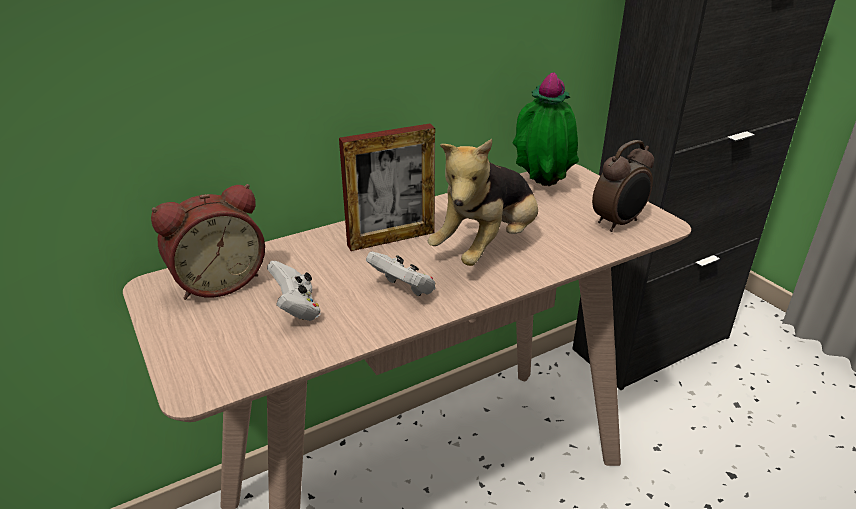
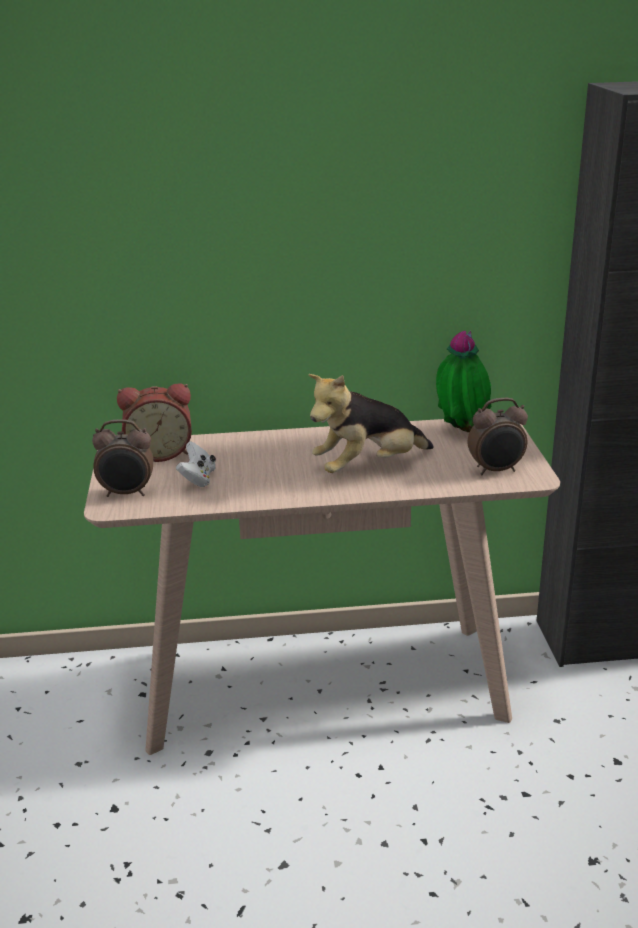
camera: 25 degrees right, 5 degrees down
picture frame [339,123,435,251] -> none
white game controller [366,251,435,296] -> none
none -> alarm clock [92,419,153,497]

